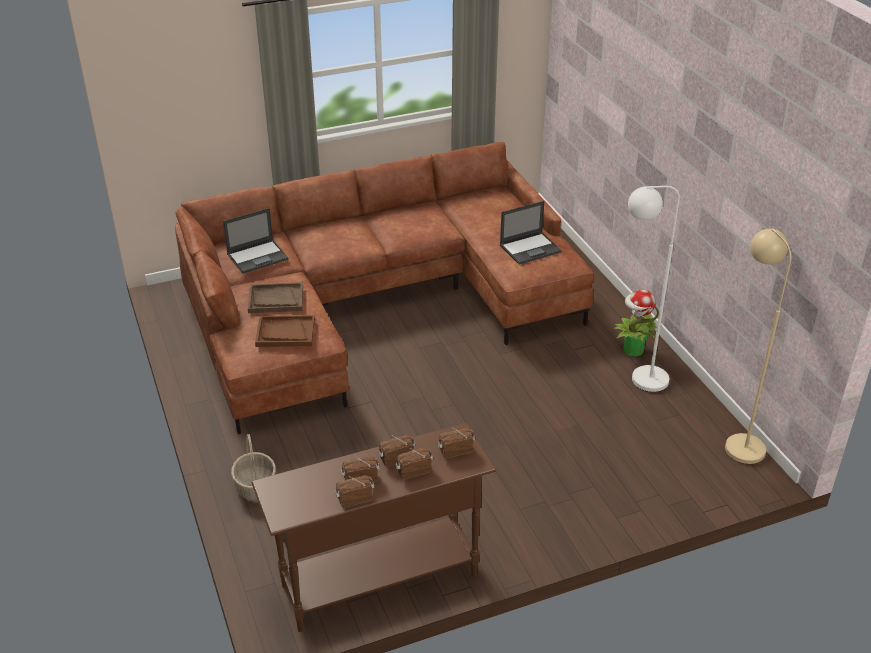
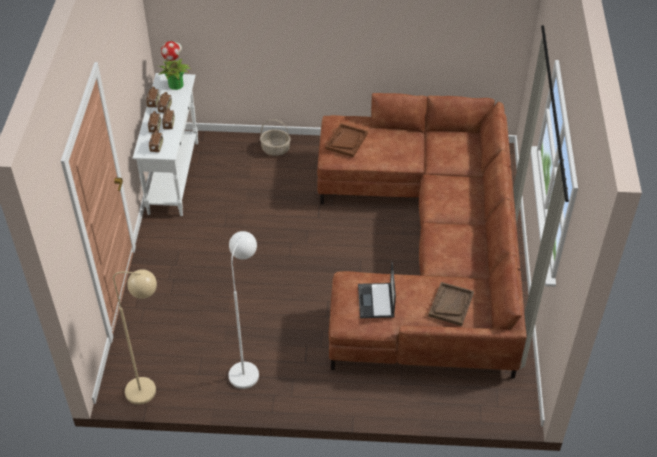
camera: 115 degrees right, 10 degrees up
laptop [223,208,288,274] -> none
brown tray [248,282,303,313] -> brown tray moved to [428,282,474,326]
brown console table [251,423,496,632] -> white console table [133,73,198,216]
potted plant [613,290,659,356] -> potted plant moved to [157,41,192,90]

